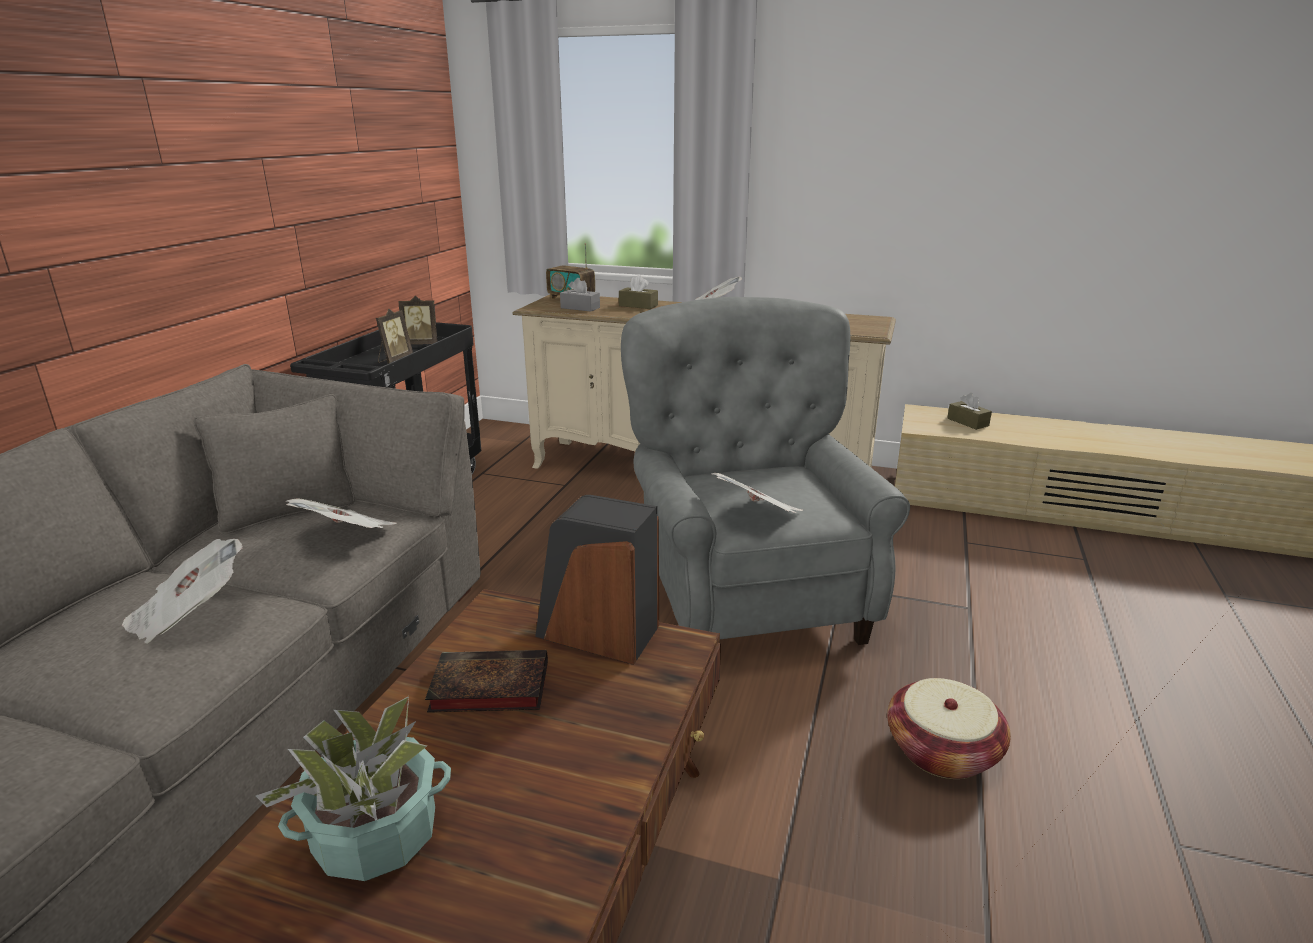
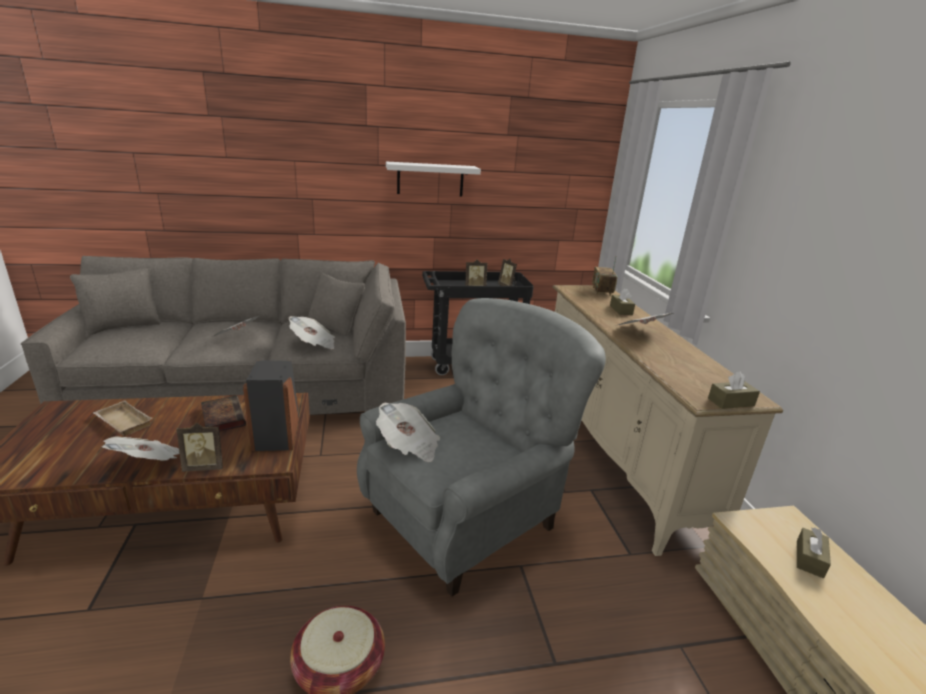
camera: 60 degrees right, 0 degrees up
potted plant [256,696,451,881] -> beige tray [93,400,152,436]
grey tissue box [560,278,600,312] -> none
none -> newspaper [101,437,180,461]
none -> picture frame [177,423,223,472]
none -> white shelf [386,161,481,196]
none -> brown tissue box [708,371,760,409]

